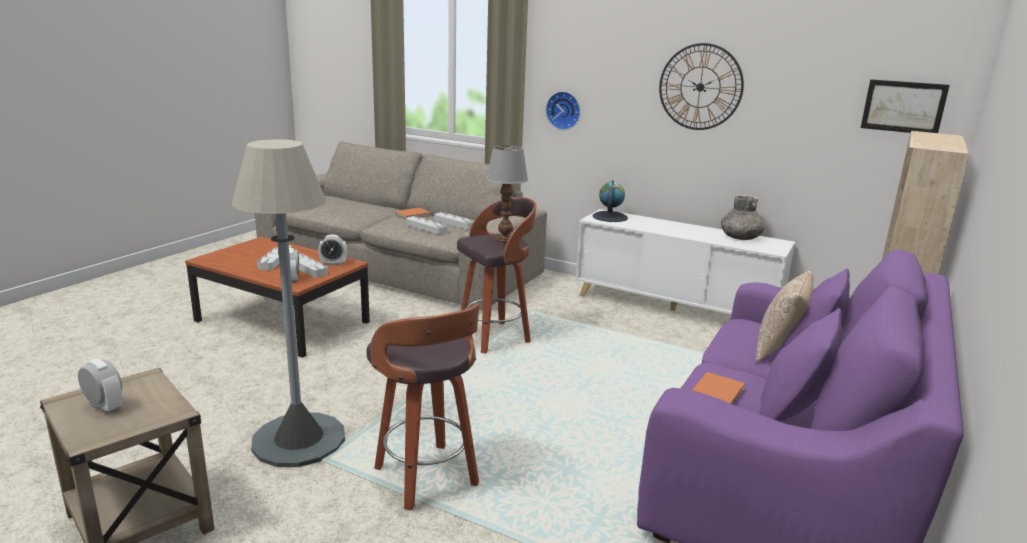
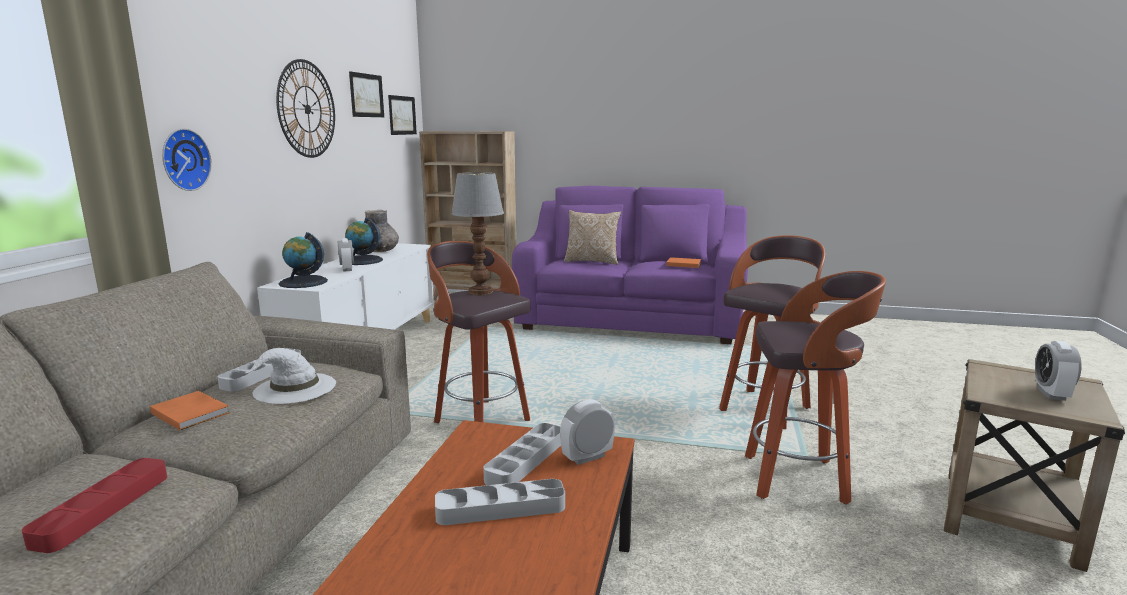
camera: 105 degrees left, 5 degrees down
grey floor lamp [232,139,345,467] -> stool [745,271,886,505]
alarm clock [318,235,347,265] -> alarm clock moved to [338,238,354,272]
grey tray [406,216,447,234] -> white hat [245,348,336,404]
none -> red tray [22,458,167,553]
none -> globe [345,218,383,265]
none -> picture [349,71,384,117]

